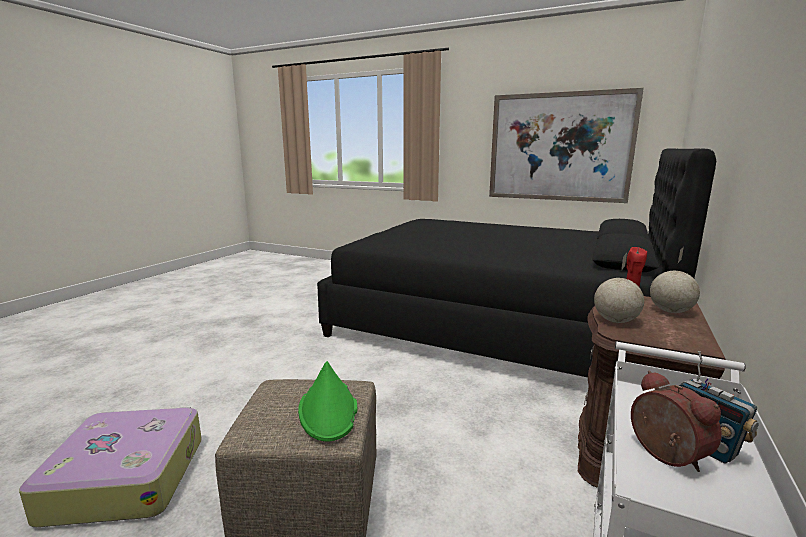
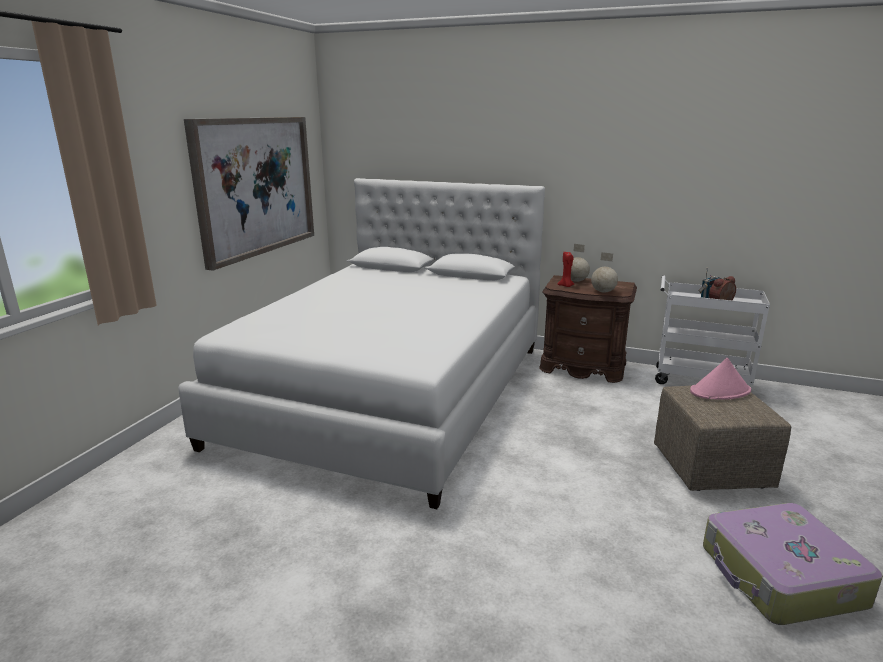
camera: 95 degrees left, 5 degrees up
green hat [298,361,357,441] -> pink hat [690,358,751,400]
black bed [317,148,716,377] -> white bed [178,178,545,509]

